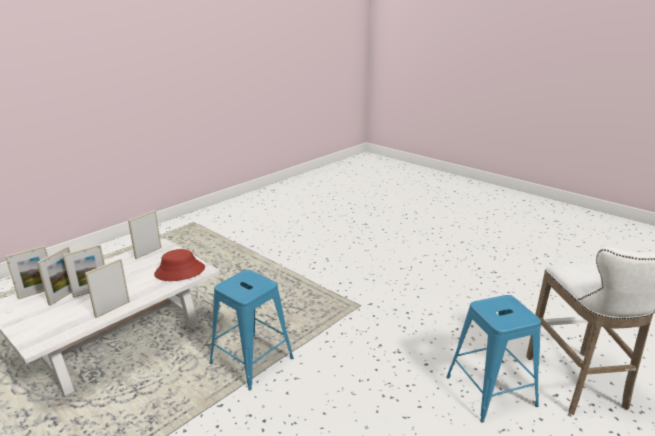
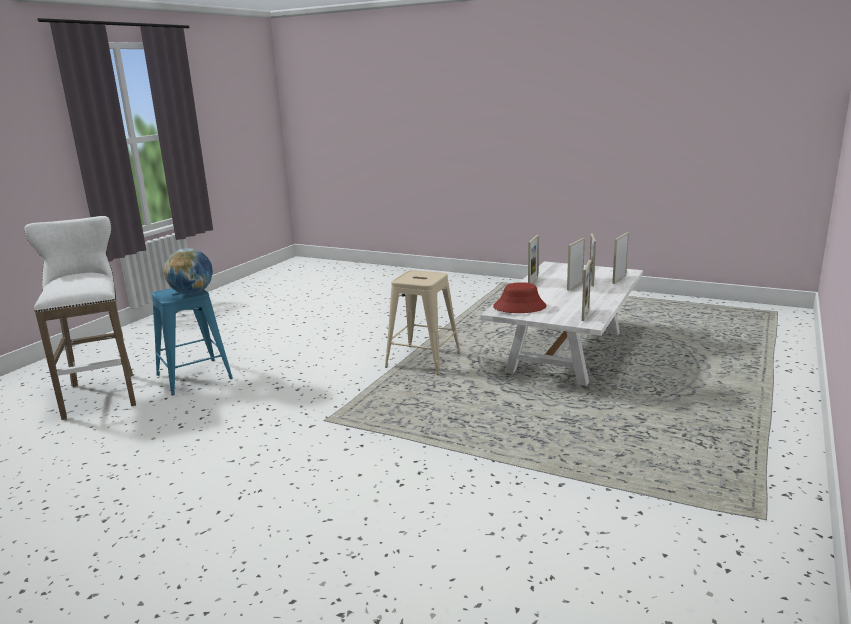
camera: 165 degrees right, 5 degrees down
blue stool [210,270,294,391] -> beige stool [385,270,461,375]
none -> globe [164,248,213,295]

